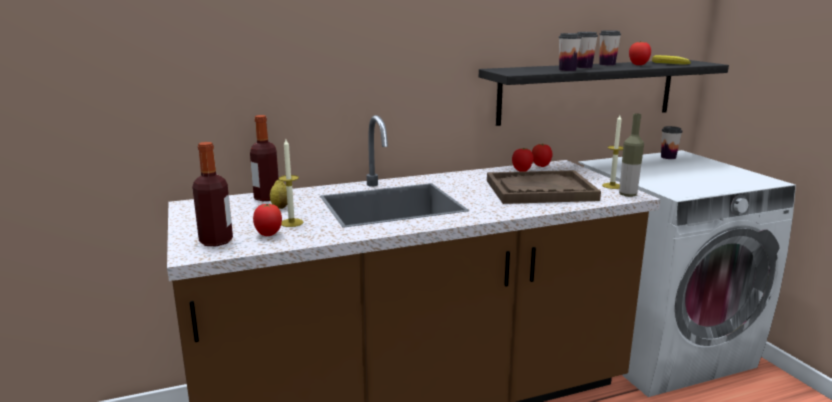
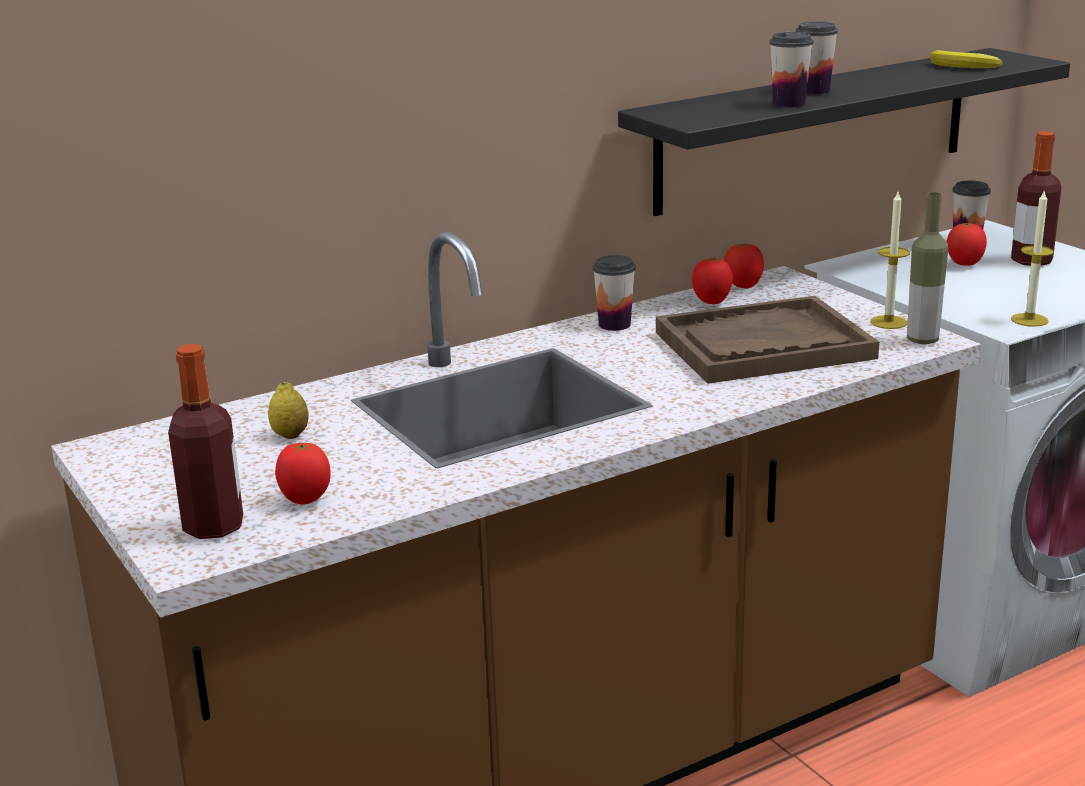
camera: 10 degrees left, 5 degrees up
bottle [250,115,279,201] -> bottle moved to [1011,131,1062,266]
candle [278,139,303,227] -> candle moved to [1011,189,1054,327]
cup [599,30,621,66] -> cup moved to [593,255,636,331]
tomato [629,41,651,65] -> tomato moved to [947,223,987,265]

